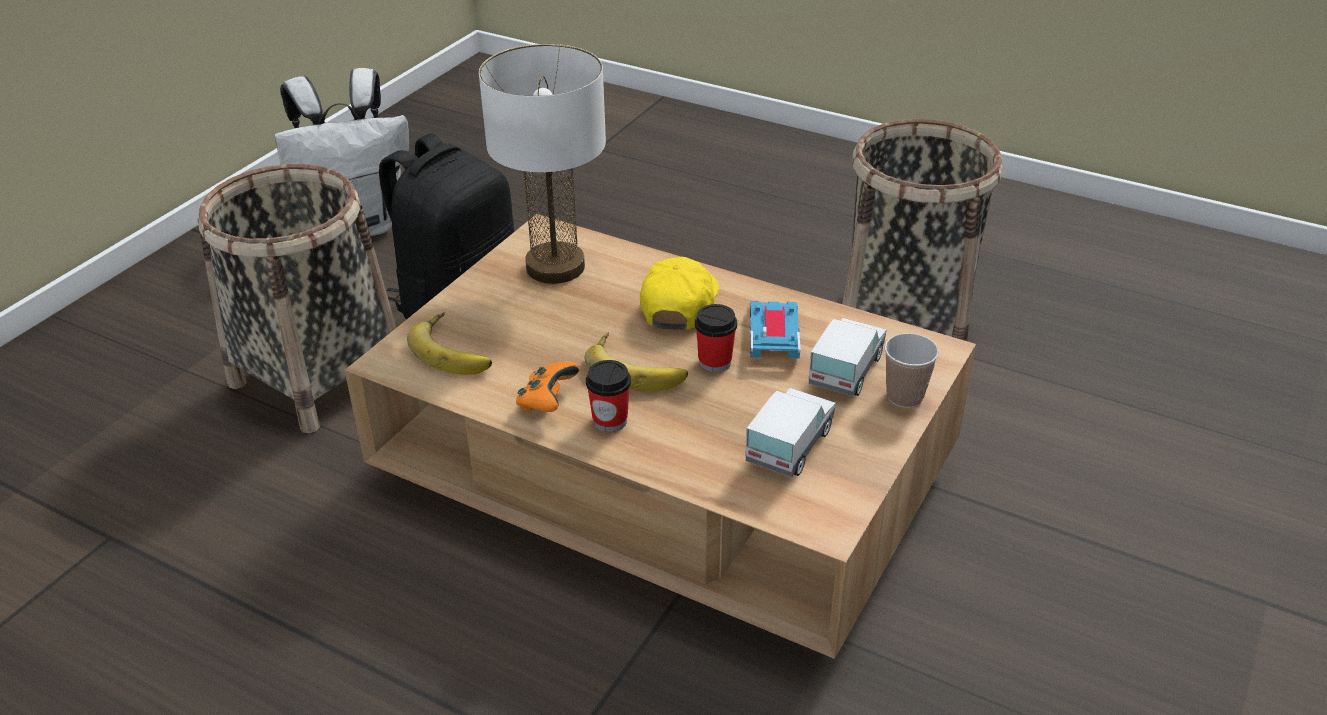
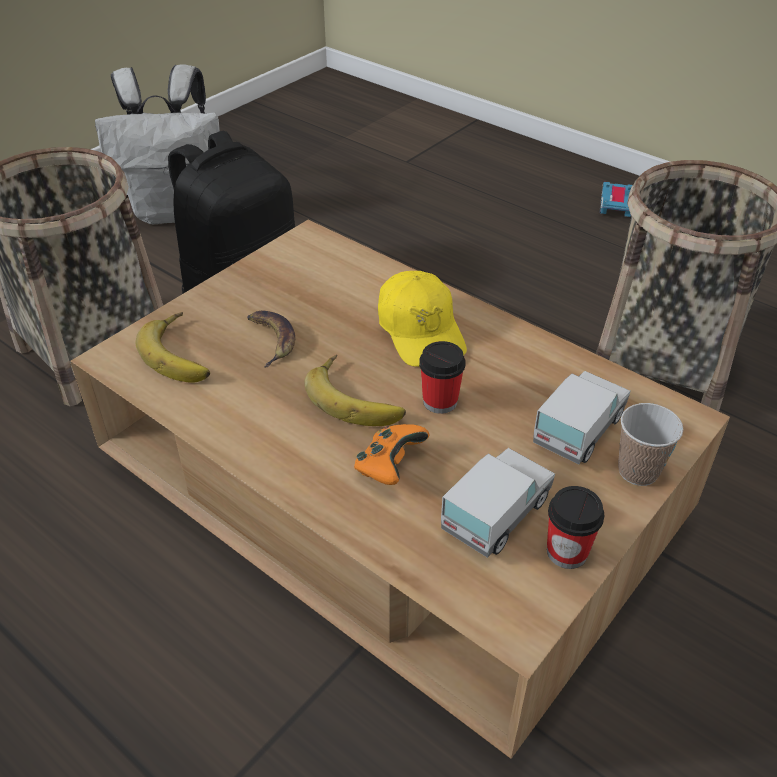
camera: 10 degrees right, 5 degrees up
table lamp [479,44,606,284] -> none
orange game controller [516,361,580,412] -> orange game controller moved to [354,424,429,485]
cup [586,360,631,432] -> cup moved to [547,486,604,569]
yellow cap [640,257,719,330] -> yellow cap turned 135 degrees clockwise [378,271,467,367]
toy car [750,301,801,358] -> toy car moved to [600,182,633,217]
none -> banana [247,311,295,367]

